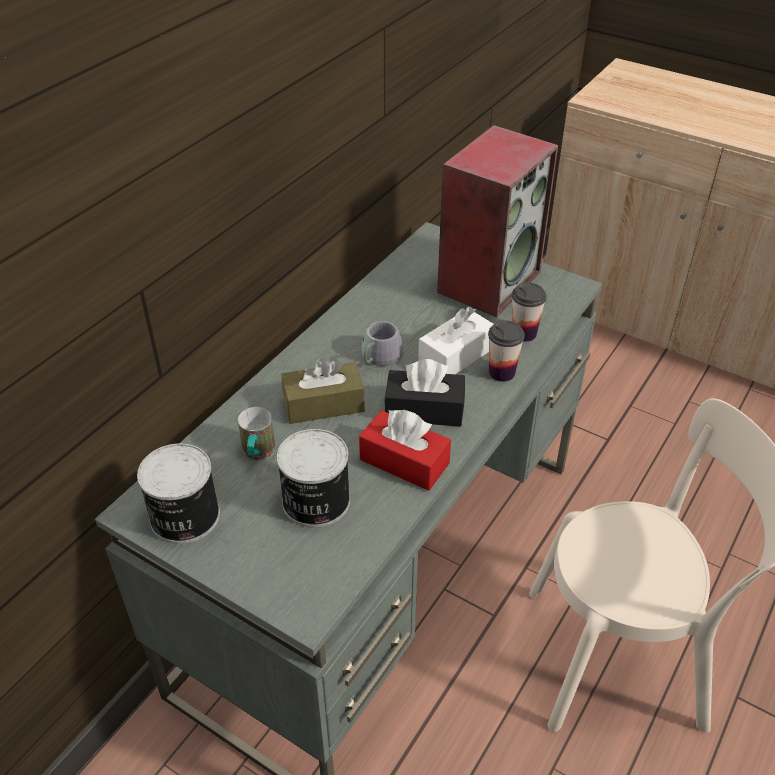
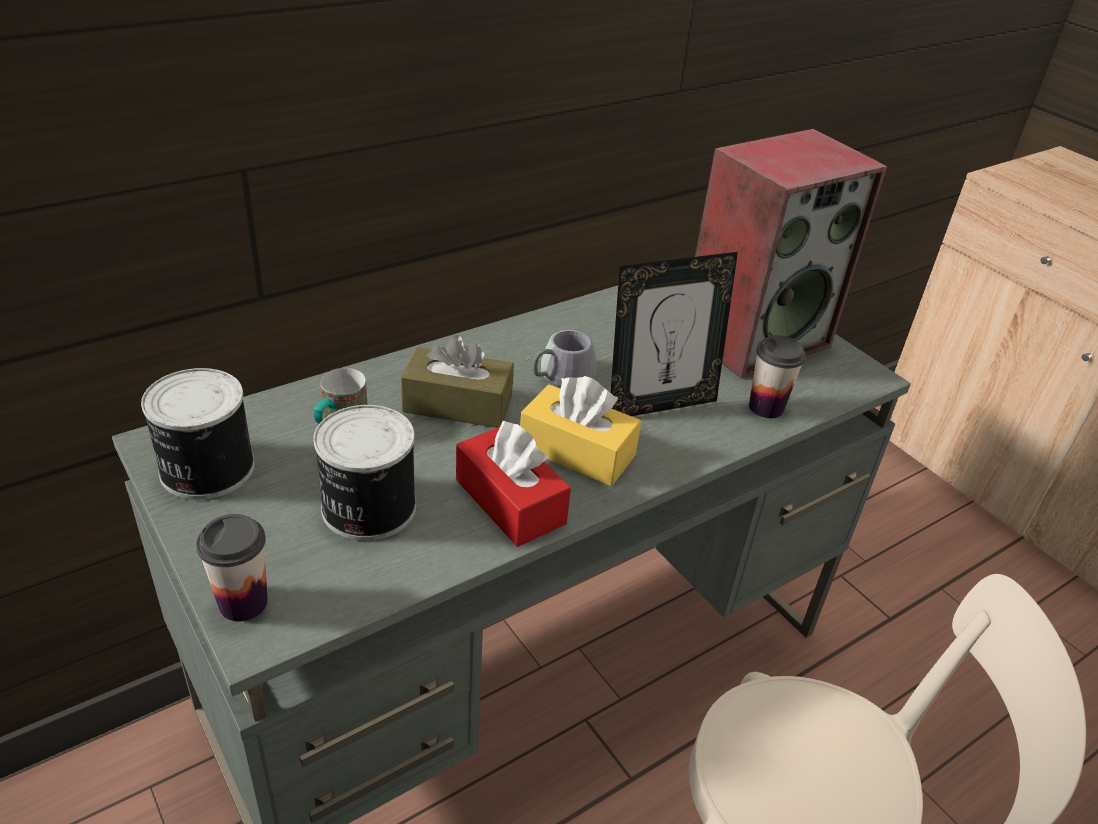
camera: 20 degrees right, 5 degrees down
black tissue box [384,359,465,427] -> yellow tissue box [520,376,641,486]
white tissue box [418,306,494,374] -> picture frame [611,252,738,416]
cup [488,320,525,382] -> cup moved to [196,514,268,622]

